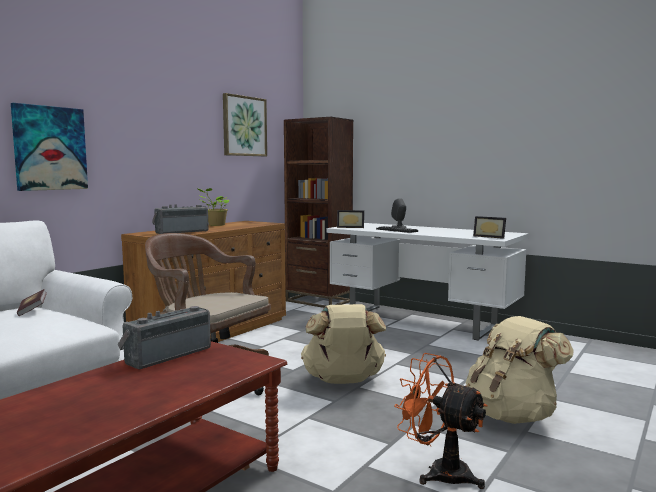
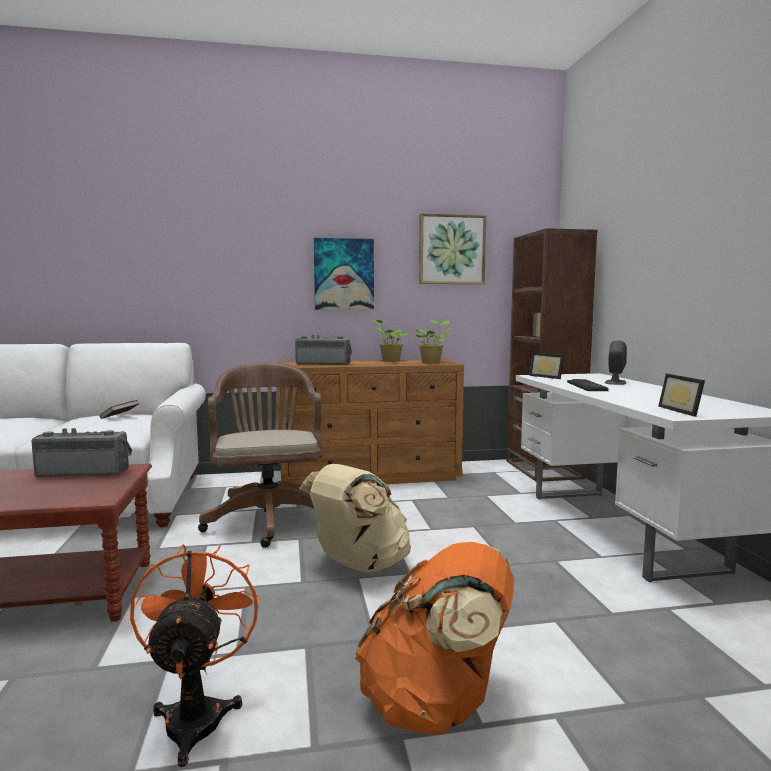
camera: 45 degrees right, 0 degrees up
picture [11,103,88,191] -> picture moved to [314,238,374,310]
beige backpack [466,316,574,424] -> orange backpack [355,542,514,735]
none -> potted plant [415,320,453,363]

